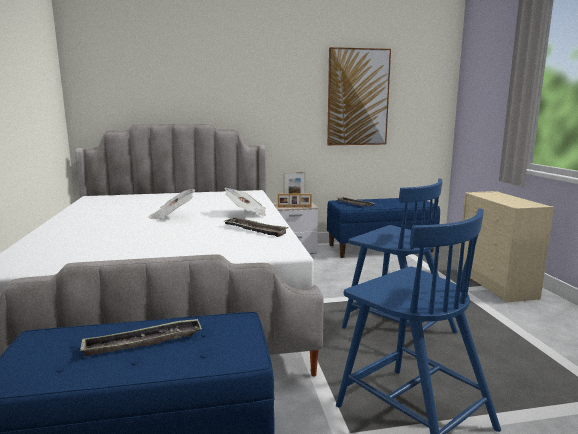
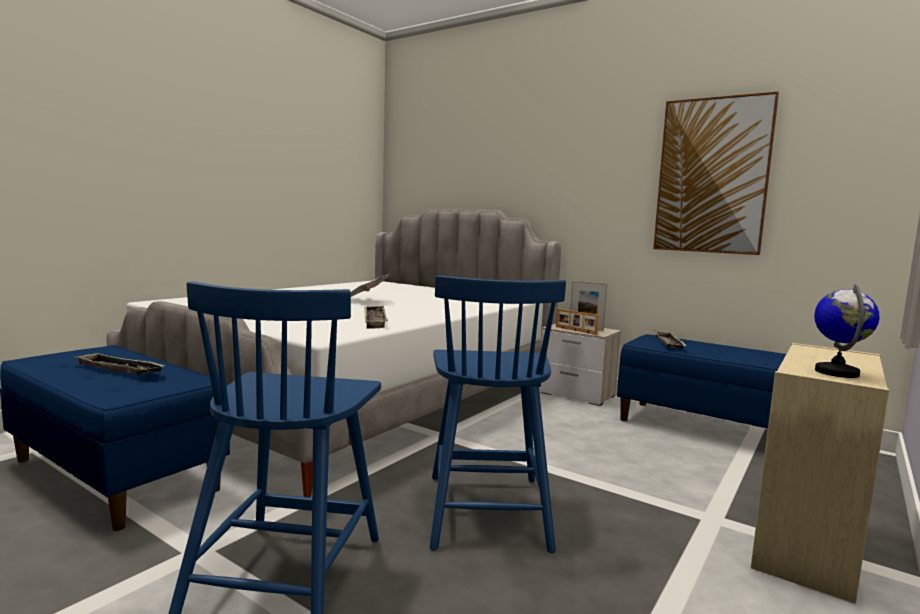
camera: 45 degrees right, 5 degrees down
newspaper [225,188,266,216] -> none
none -> globe [814,284,879,378]

